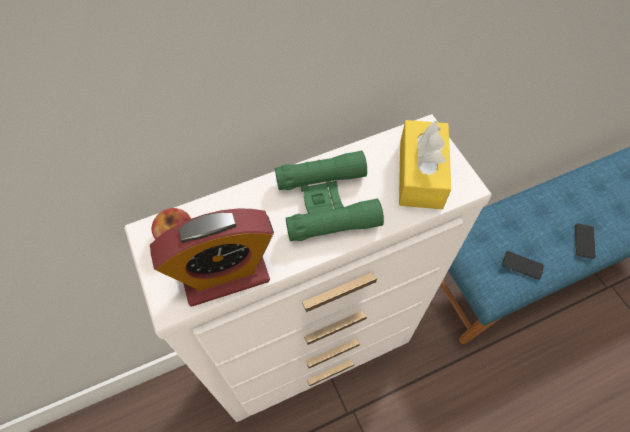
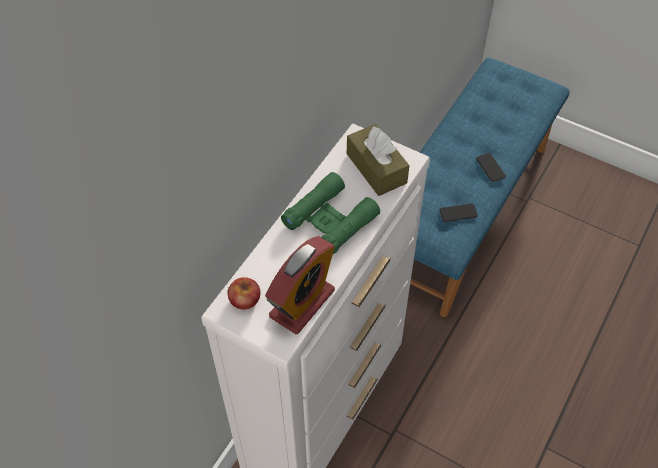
camera: 35 degrees left, 5 degrees down
yellow tissue box [399,120,451,209] -> brown tissue box [347,124,409,196]

